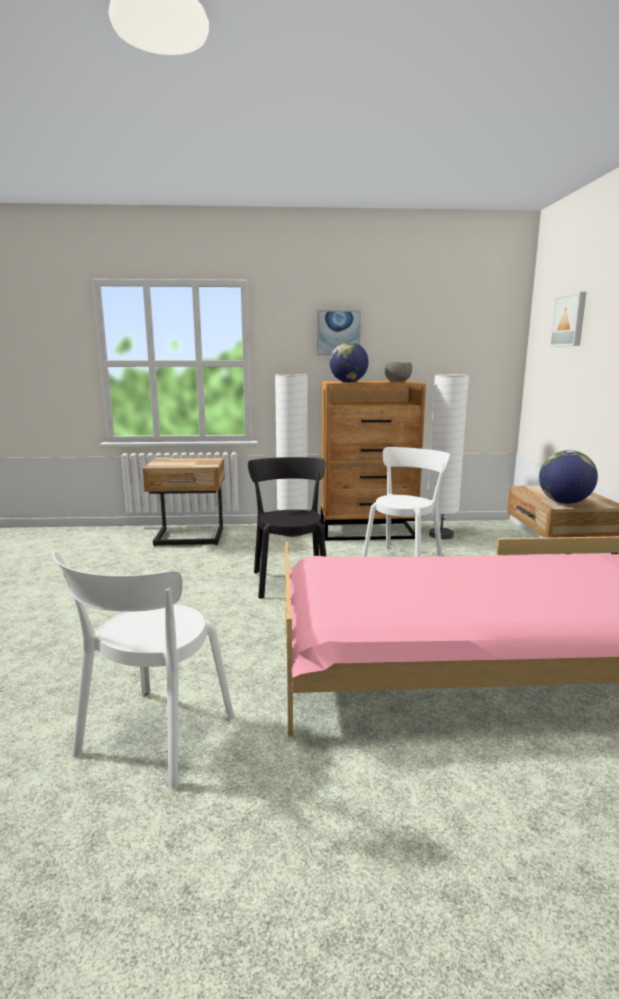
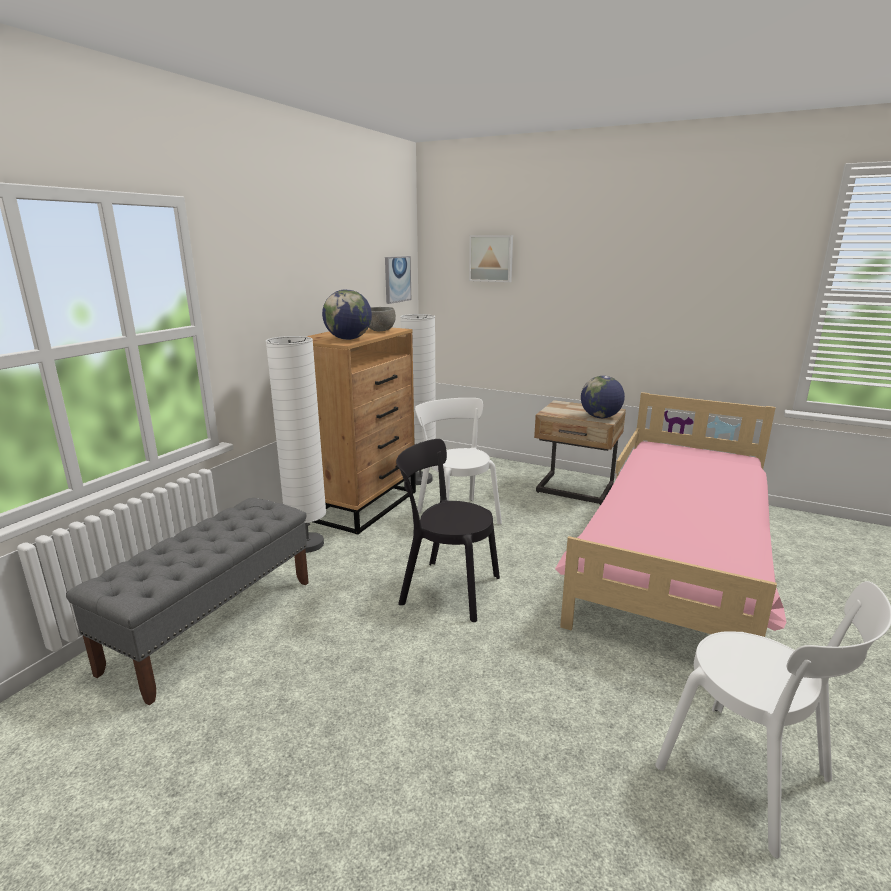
camera: 60 degrees left, 5 degrees up
beige nightstand [143,457,225,546] -> grey bench [66,498,309,705]
picture [317,310,361,355] -> picture moved to [385,256,411,304]

